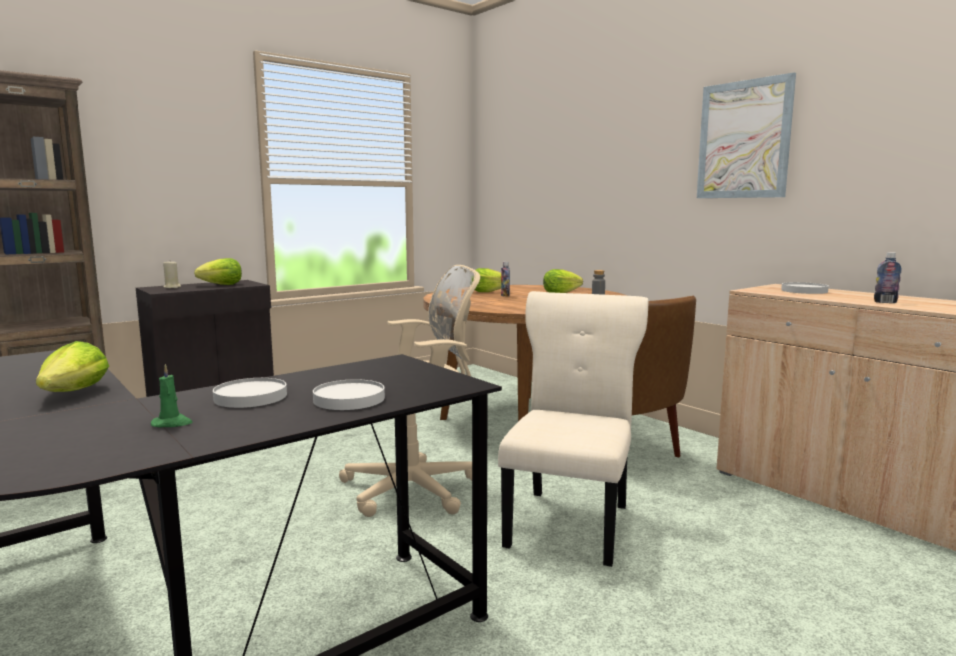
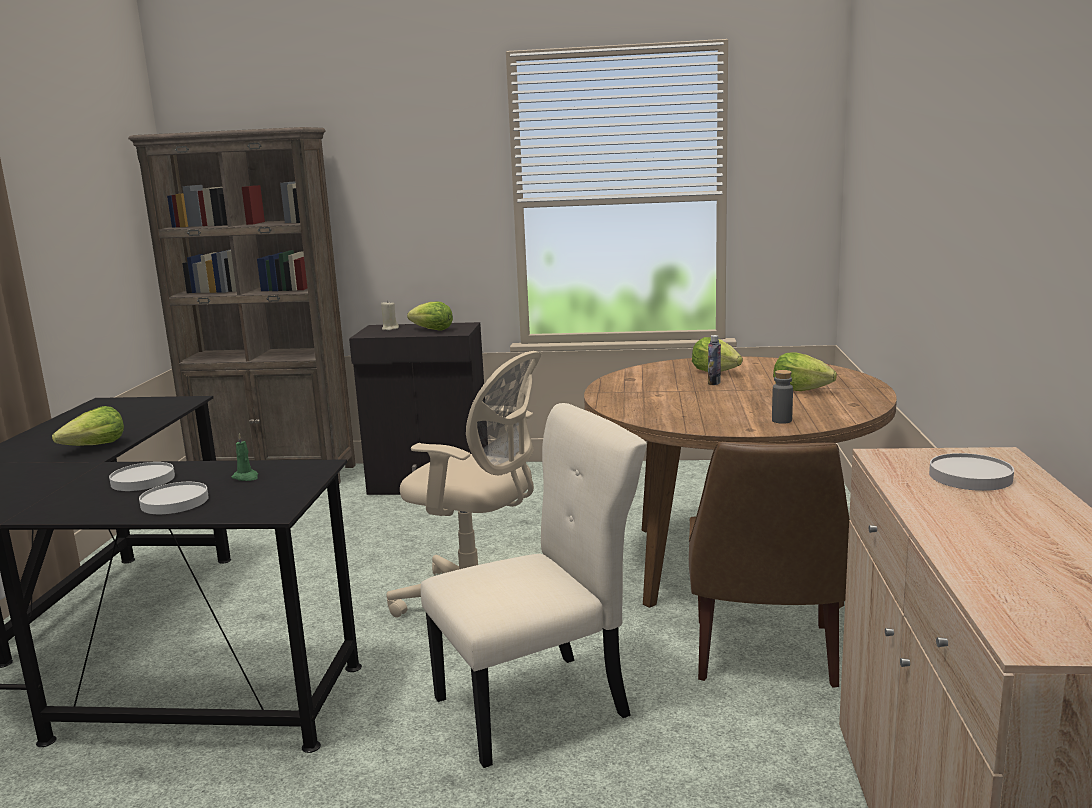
camera: 45 degrees right, 5 degrees up
green candle [151,364,193,427] -> green candle moved to [231,433,258,481]
picture [697,72,796,198] -> none
bottle [874,252,902,303] -> none

